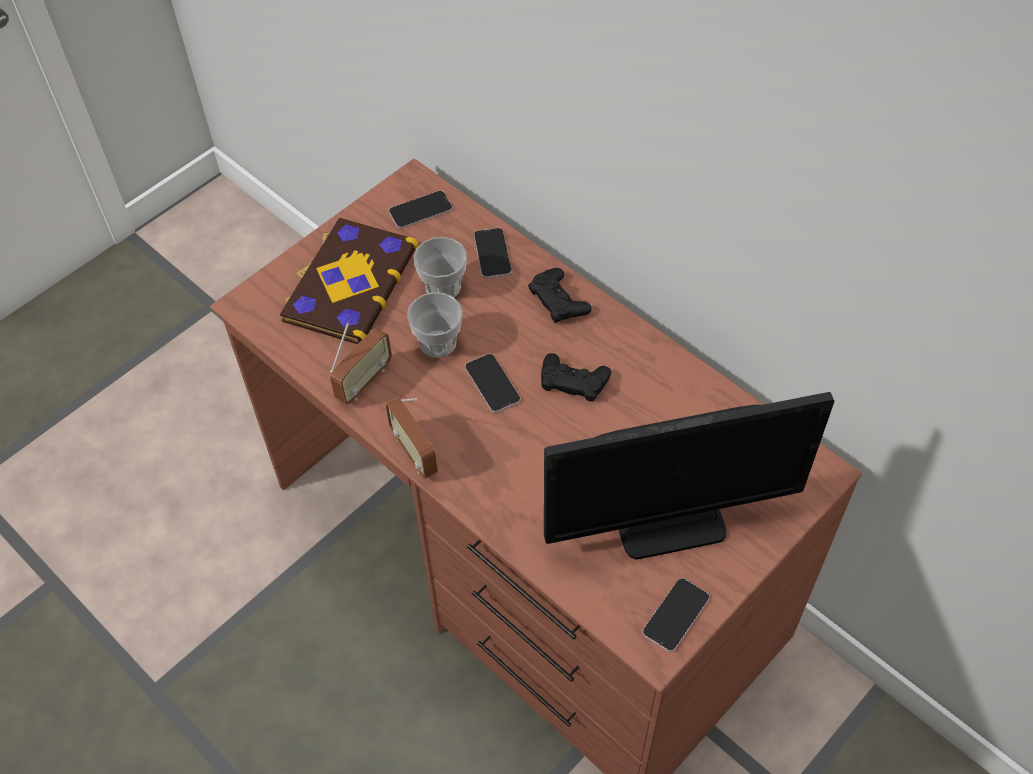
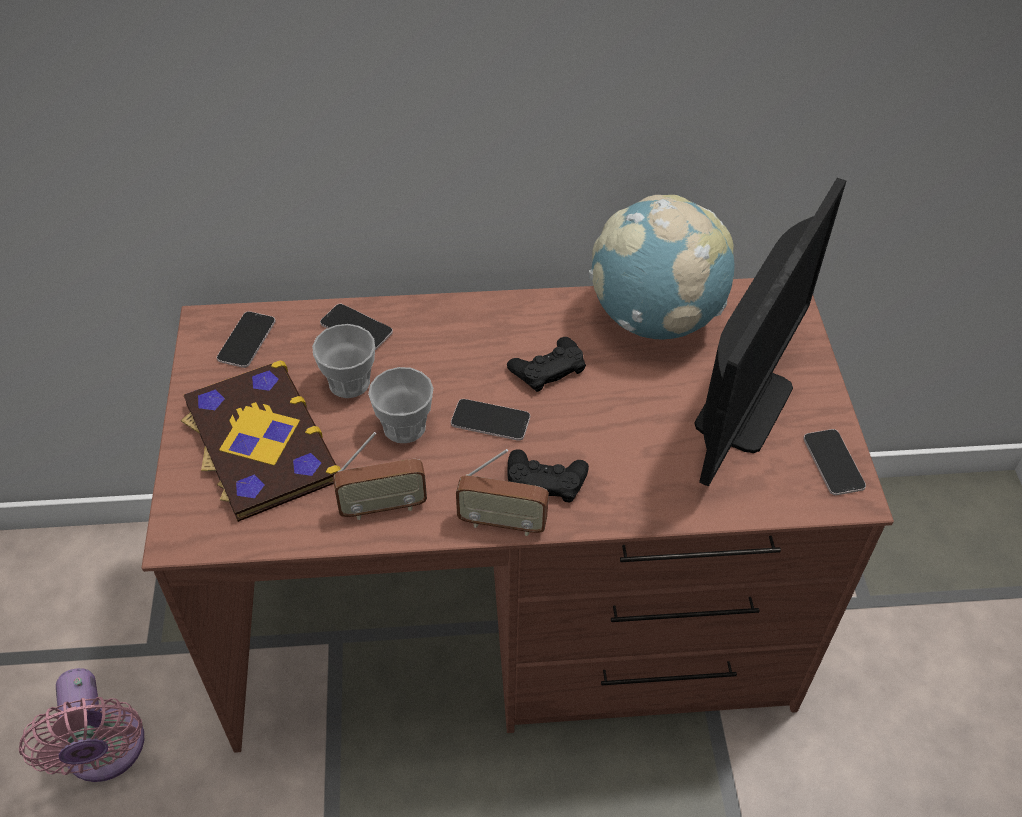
camera: 50 degrees left, 5 degrees down
radio [330,323,392,404] -> radio turned 90 degrees clockwise [333,432,427,520]
black game controller [528,268,592,323] -> black game controller moved to [507,449,589,502]
none -> pink fan [19,668,144,782]
none -> globe [589,195,734,339]

